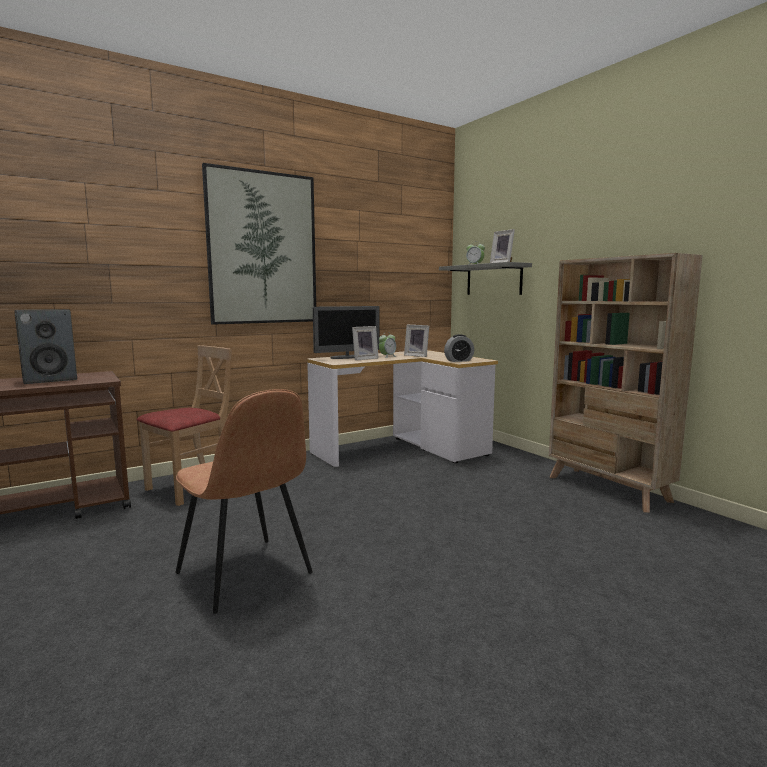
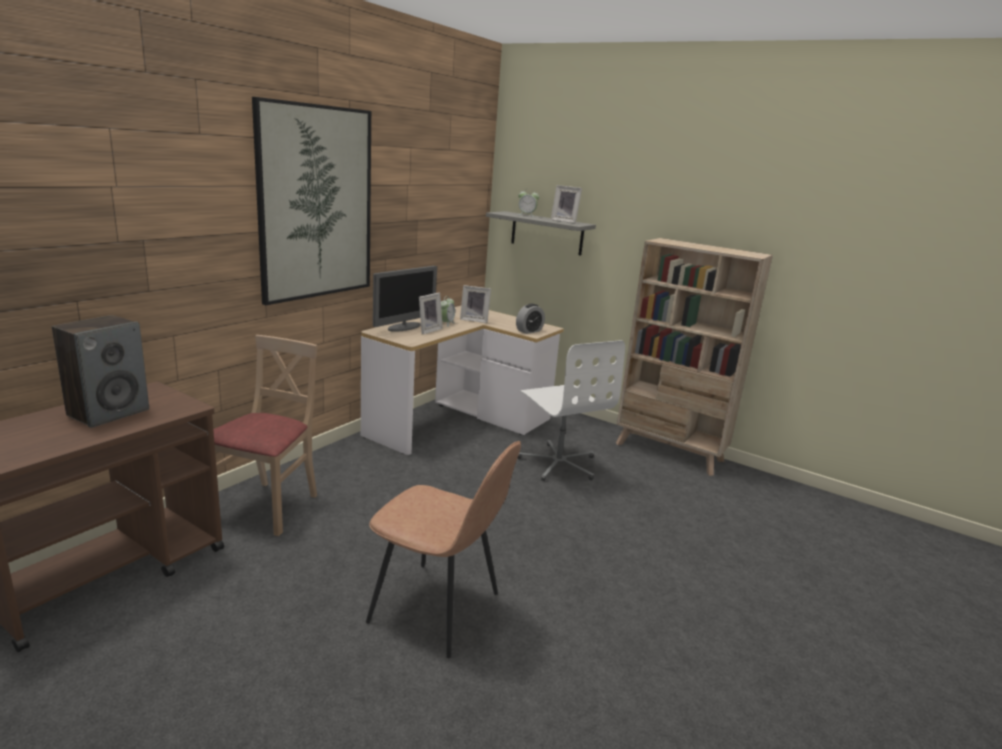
camera: 25 degrees left, 10 degrees up
none -> white office chair [517,340,625,481]

